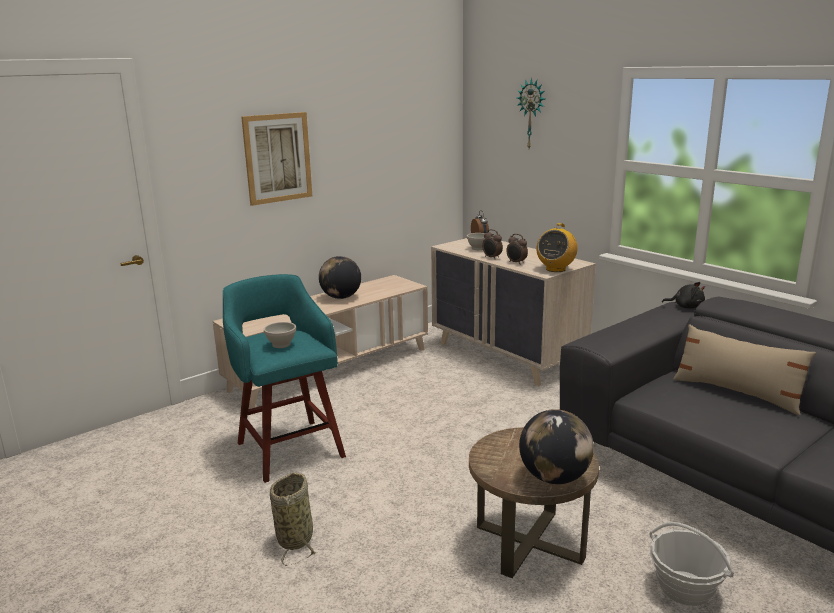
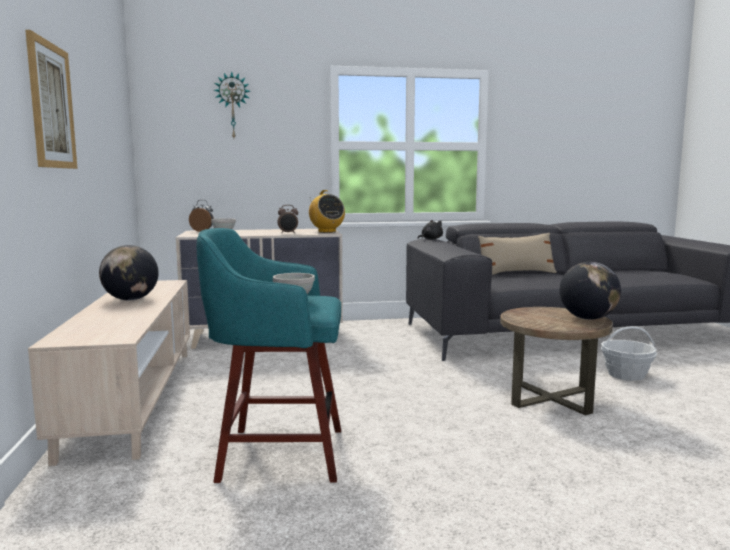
camera: 60 degrees left, 10 degrees down
basket [270,472,317,566] -> none
alarm clock [482,229,503,258] -> none

